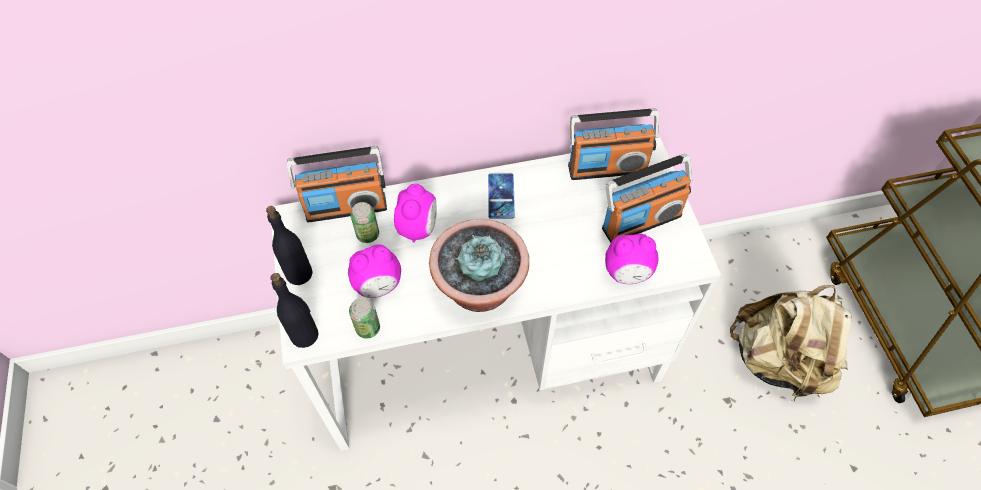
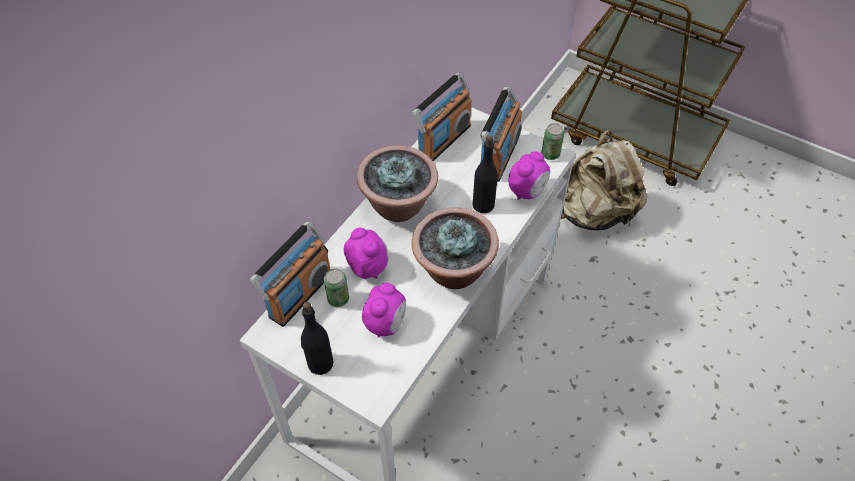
camera: 45 degrees left, 5 degrees down
black bottle [270,273,319,348] -> black bottle moved to [472,135,498,213]
can [349,298,380,339] -> can moved to [541,123,564,160]
phone [488,173,515,219] -> potted plant [357,145,438,222]

